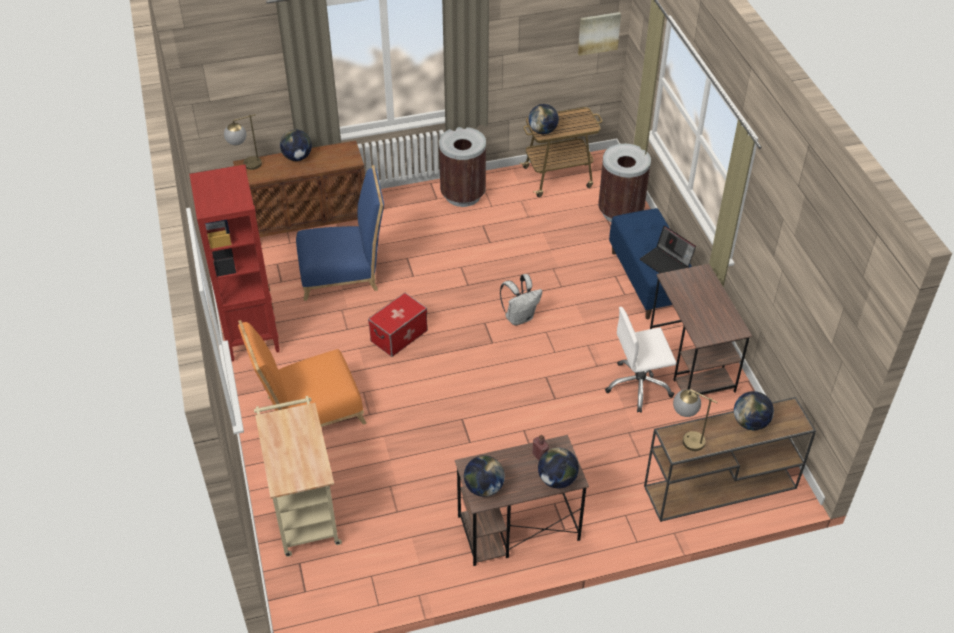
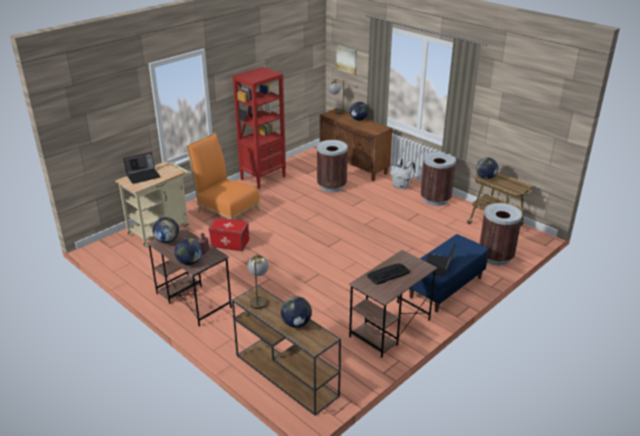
camera: 60 degrees right, 15 degrees down
blue chair [296,165,384,301] -> brown trash can [317,140,348,192]
storage box [368,293,428,357] -> storage box moved to [208,218,249,251]
white backpack [500,274,542,326] -> white backpack moved to [390,158,415,190]
picture [578,12,621,56] -> picture moved to [336,45,357,75]
white office chair [605,307,676,413] -> none
none -> laptop [123,152,161,184]
none -> keyboard [367,263,410,285]

